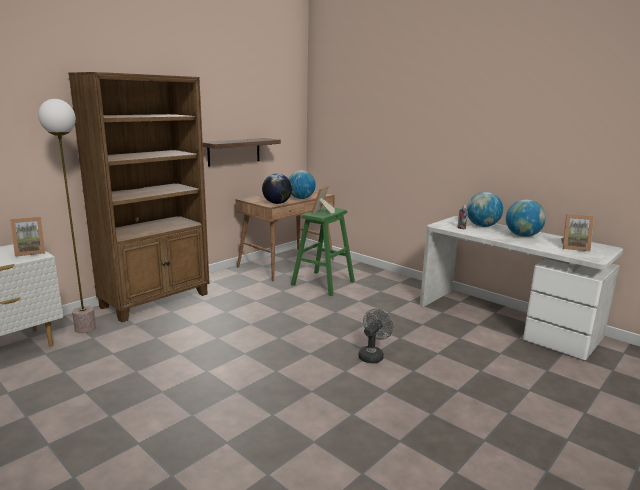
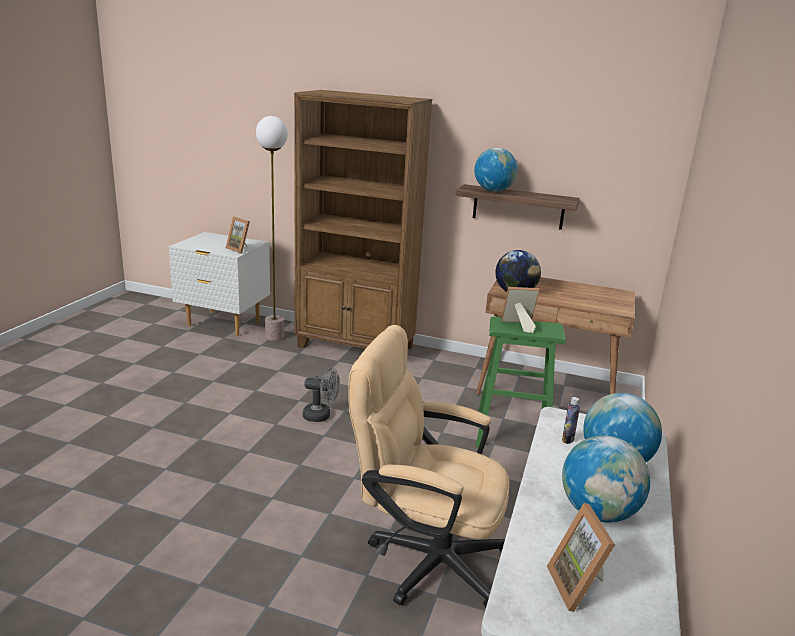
camera: 65 degrees right, 5 degrees up
globe [289,170,316,199] -> globe moved to [474,148,518,192]
grey fan [358,309,393,363] -> grey fan moved to [303,368,340,422]
none -> beige office chair [349,325,510,608]

